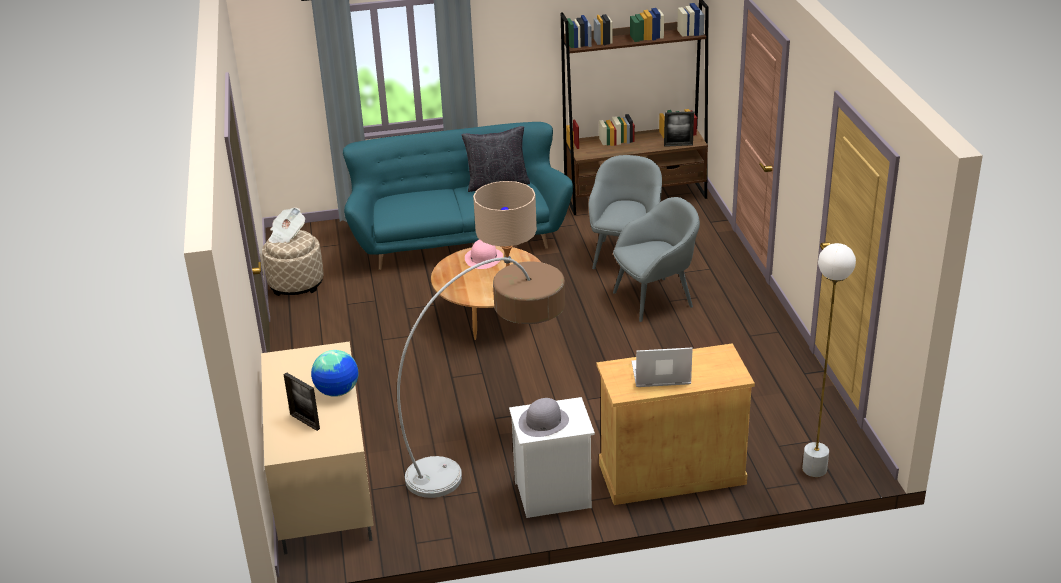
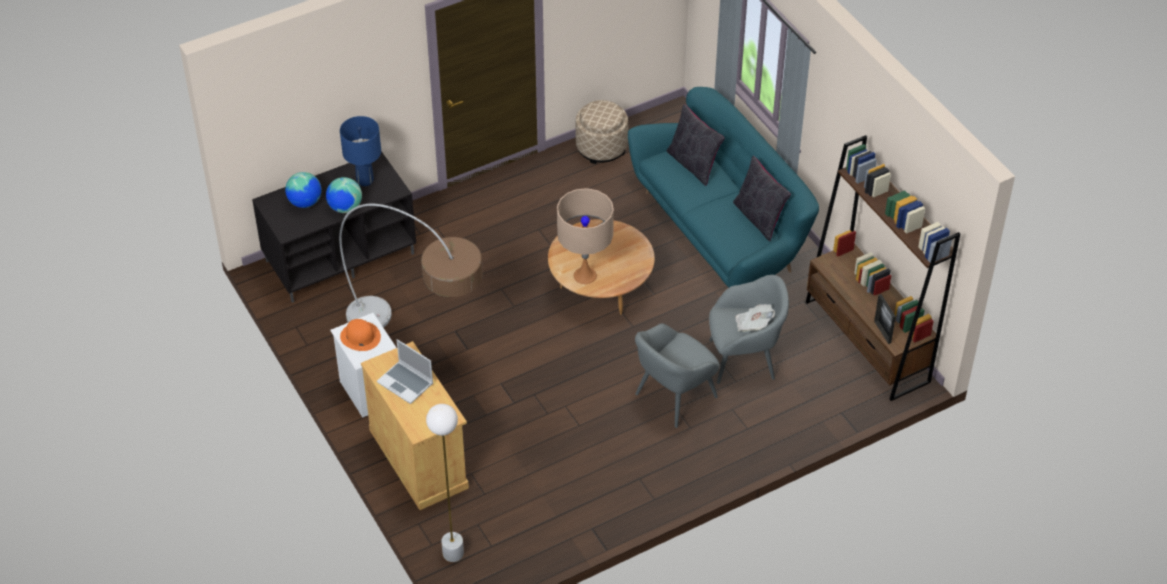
camera: 70 degrees right, 15 degrees up
beige tv stand [261,341,374,554] -> black tv stand [252,151,416,302]
newspaper [269,207,305,243] -> newspaper moved to [736,304,775,332]
picture frame [284,372,320,431] -> globe [285,172,321,208]
pink hat [465,239,503,269] -> none
grey hat [519,398,569,437] -> orange hat [340,319,381,351]
grey armchair [613,197,700,322] -> grey armchair turned 90 degrees clockwise [635,323,720,428]
laptop [632,348,693,387] -> laptop turned 150 degrees clockwise [377,339,433,404]
none -> blue table lamp [340,116,381,186]
none -> black pillow [667,104,725,186]

